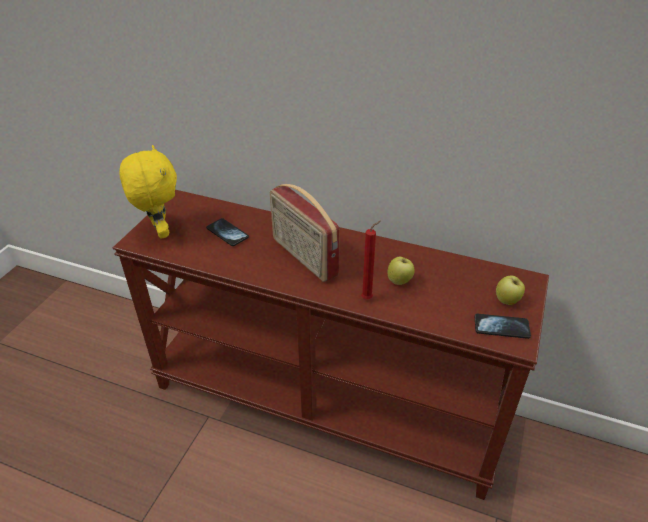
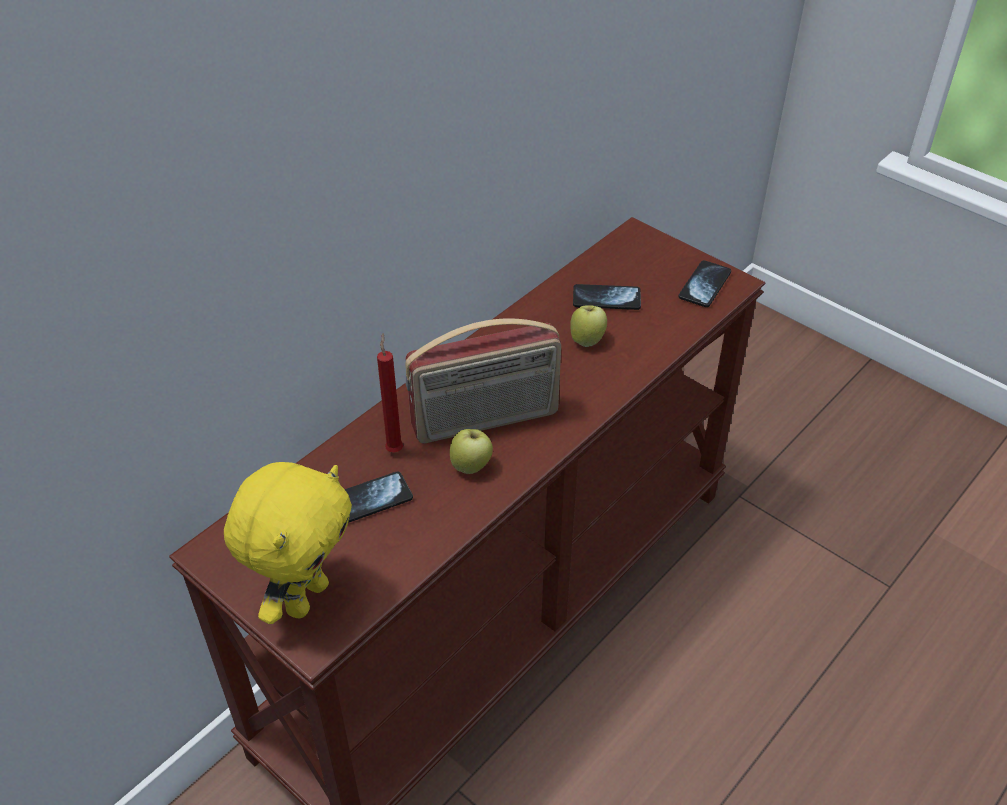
camera: 70 degrees left, 5 degrees up
yellow plush toy [119,145,177,239] -> yellow plush toy turned 120 degrees clockwise [224,462,352,624]
red candle [361,221,381,299] -> red candle moved to [377,333,403,452]
apple [496,276,525,305] -> apple moved to [450,429,493,474]
none -> phone [573,284,641,310]

